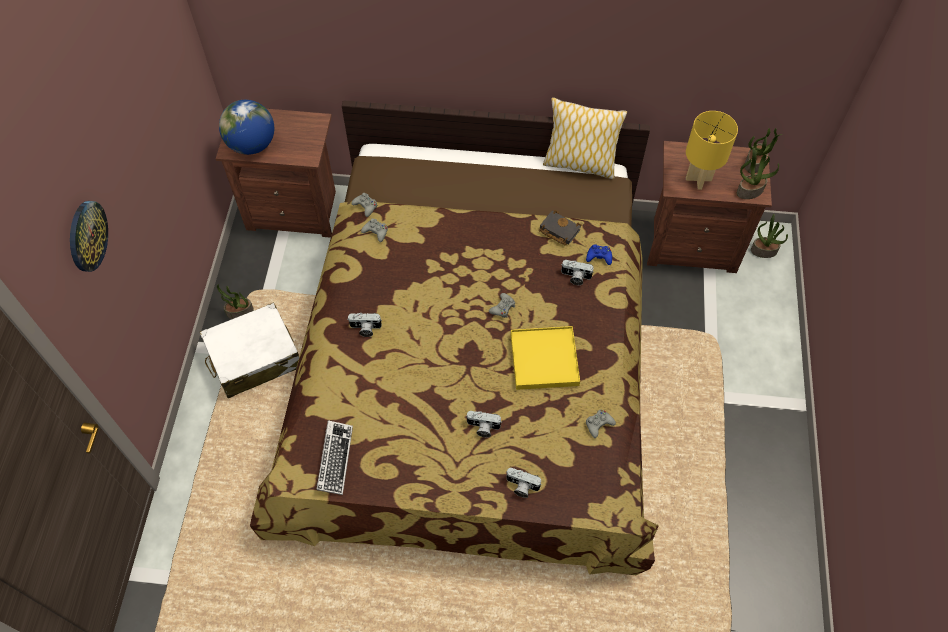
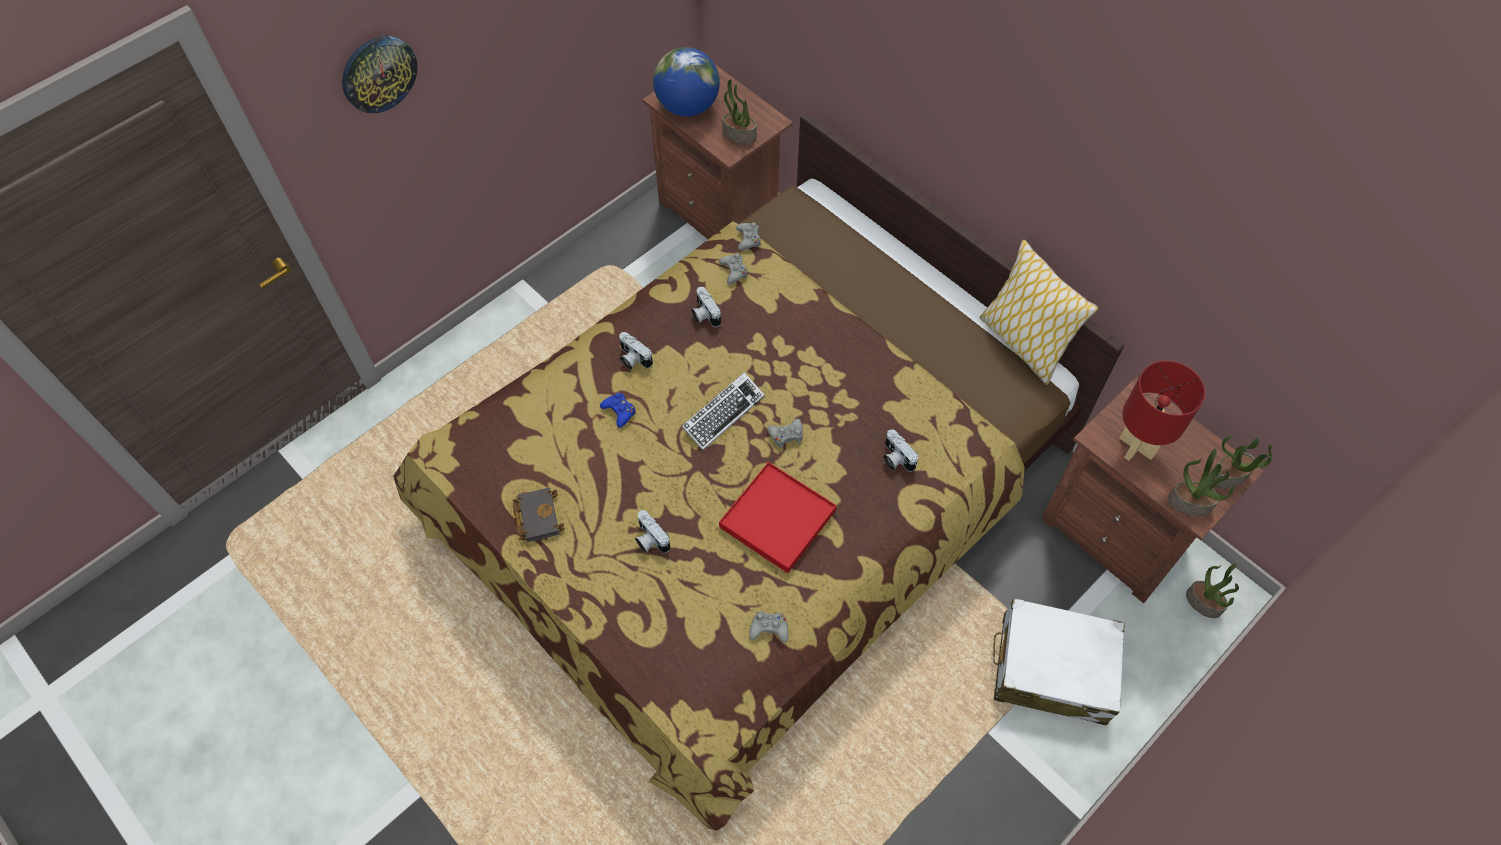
camera: 40 degrees right, 0 degrees up
white suitcase [200,303,299,398] -> white suitcase moved to [993,598,1125,725]
potted plant [217,284,254,319] -> potted plant moved to [722,79,756,144]
keyboard [316,420,353,495] -> keyboard moved to [681,372,764,450]
camera [506,468,542,498] -> camera moved to [691,287,721,327]
yellow tray [511,326,580,390] -> red tray [719,462,837,573]
black book [539,210,581,245] -> black book moved to [512,487,565,542]
blue game controller [586,244,612,265] -> blue game controller moved to [600,393,636,428]
yellow table lamp [686,111,738,190] -> red table lamp [1119,361,1205,461]

